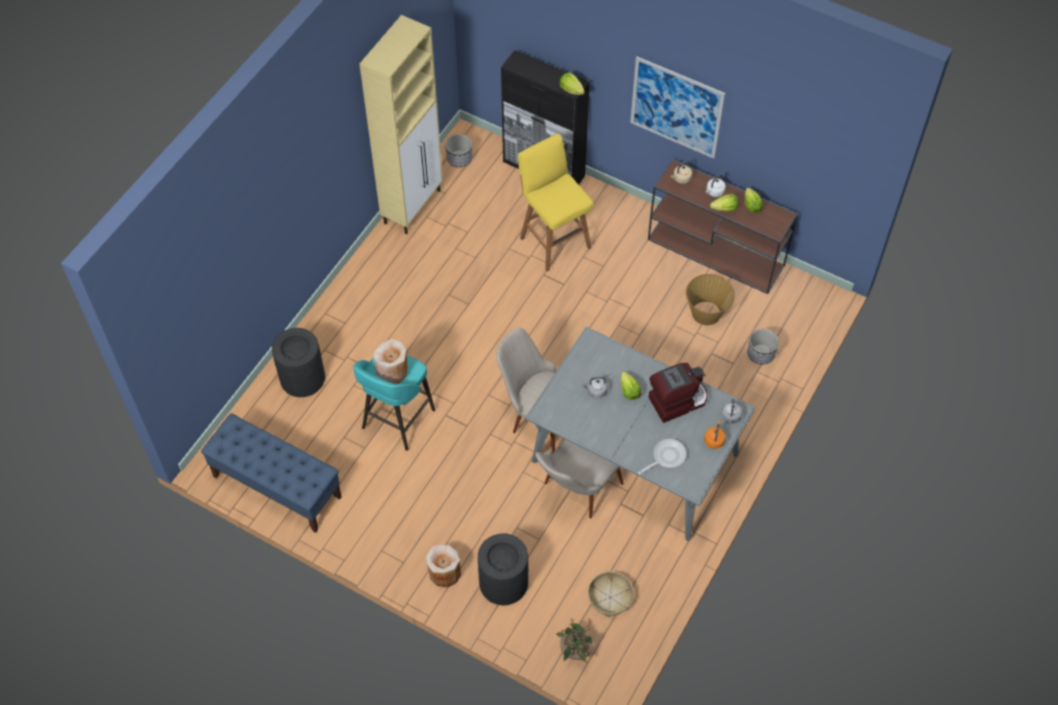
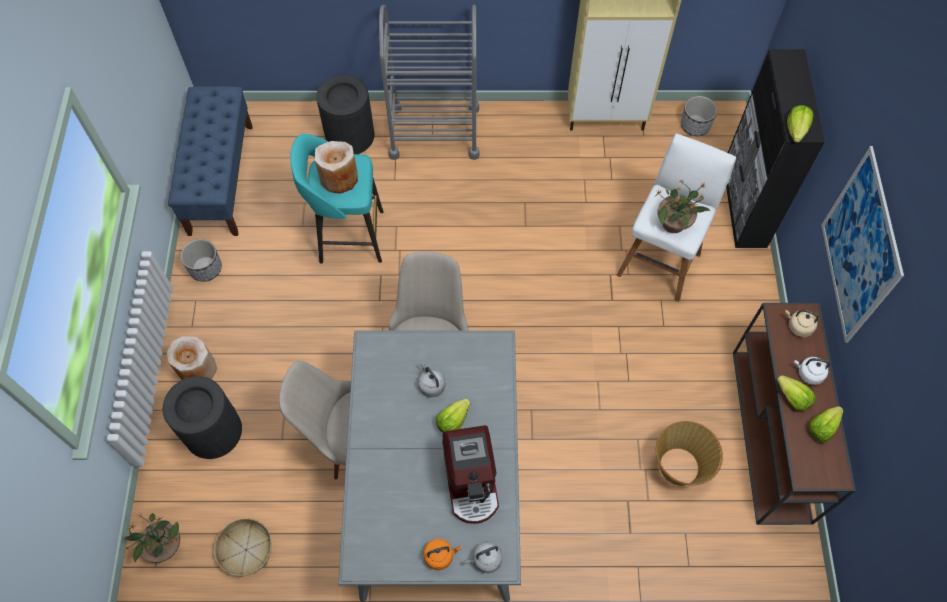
camera: 60 degrees right, 5 degrees up
yellow stool [518,134,593,272] -> white stool [617,134,736,302]
frying pan [638,439,686,475] -> none
coffee machine [648,363,707,423] -> coffee machine turned 45 degrees clockwise [442,425,499,524]
planter [747,329,779,365] -> planter moved to [181,239,222,282]
none -> grey cart [379,5,480,160]
none -> potted plant [654,180,710,233]

